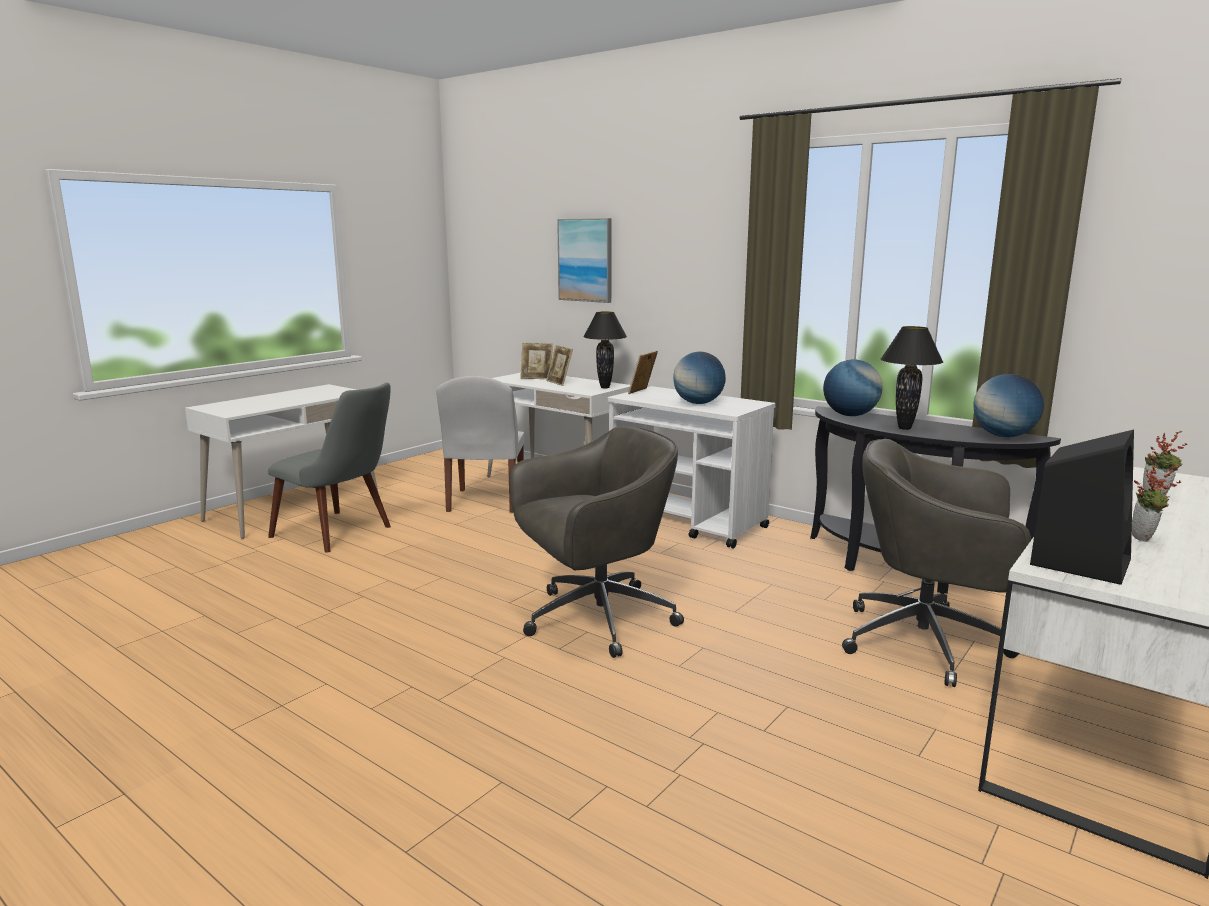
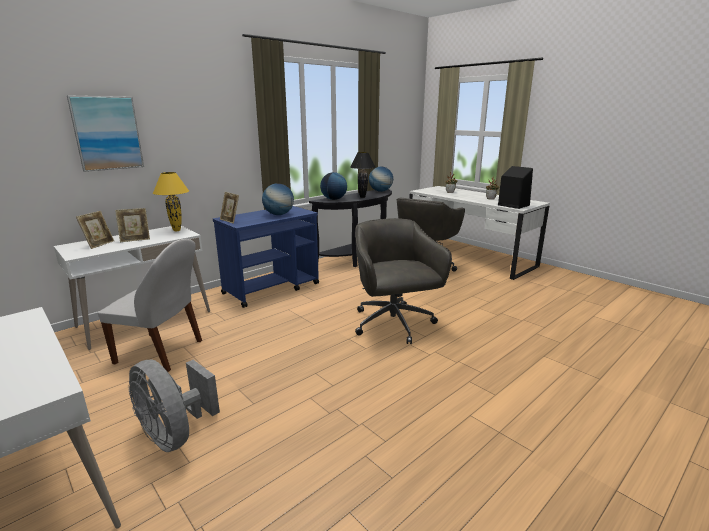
camera: 80 degrees left, 5 degrees up
grey chair [268,383,391,553] -> grey fan [129,360,220,452]
black table lamp [583,311,627,388] -> yellow table lamp [153,172,189,231]
white cart [608,386,776,549] -> blue cart [213,206,319,308]

